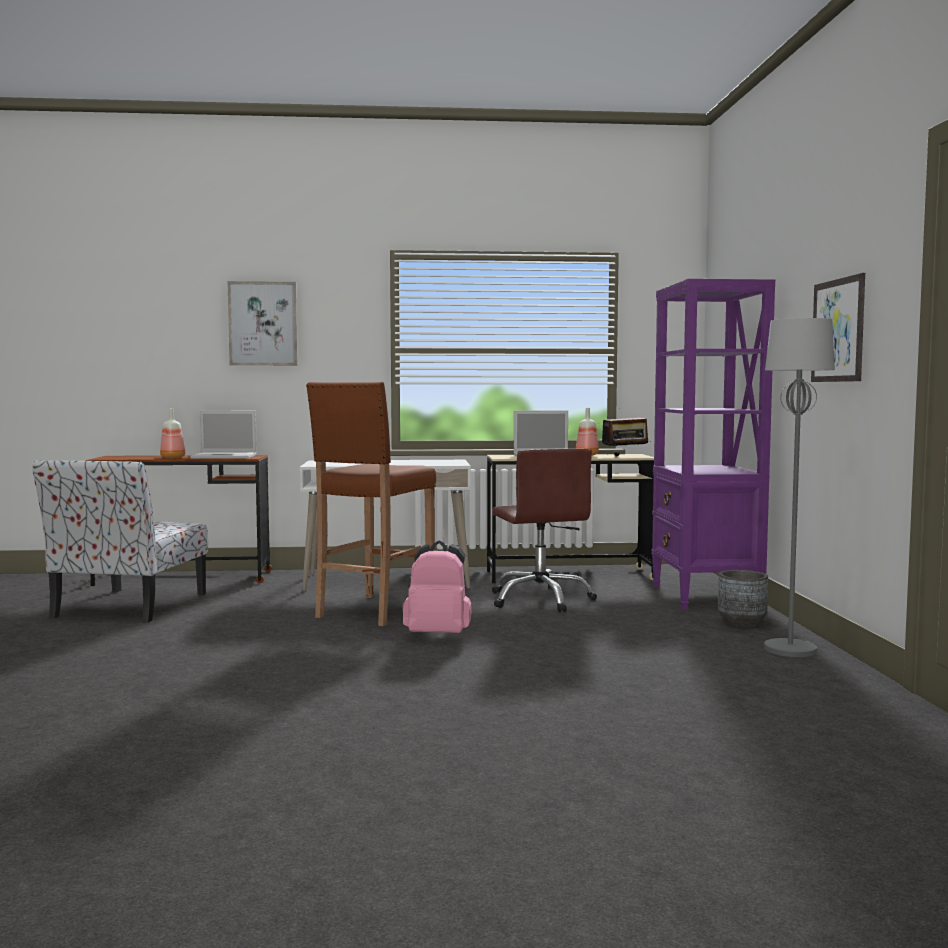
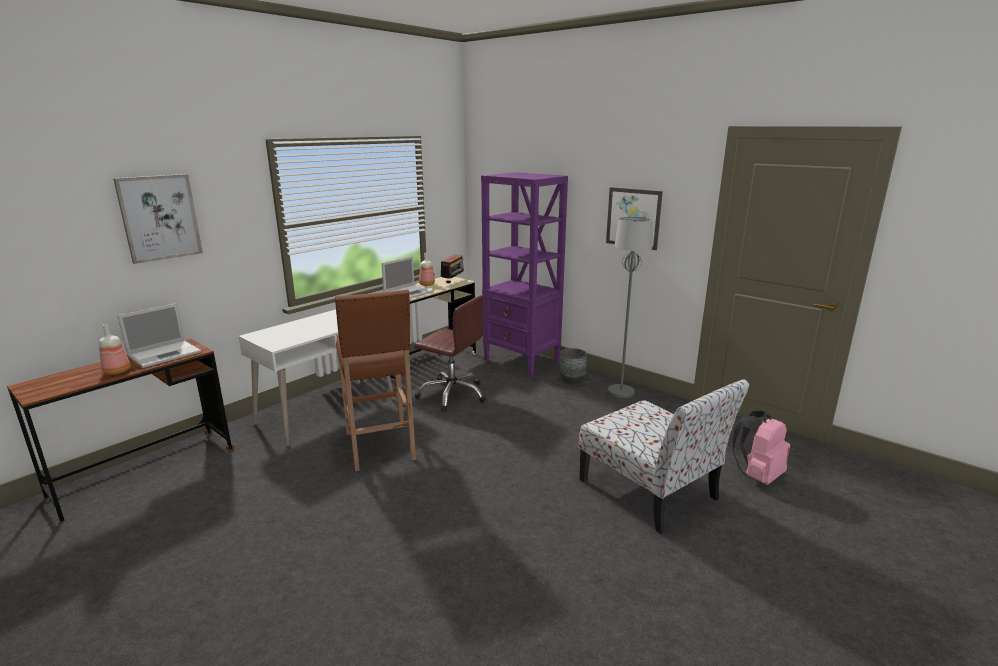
camera: 45 degrees left, 15 degrees up
chair [32,461,208,622] -> chair moved to [579,379,749,535]
pink backpack [403,541,471,633] -> pink backpack moved to [732,410,790,485]

